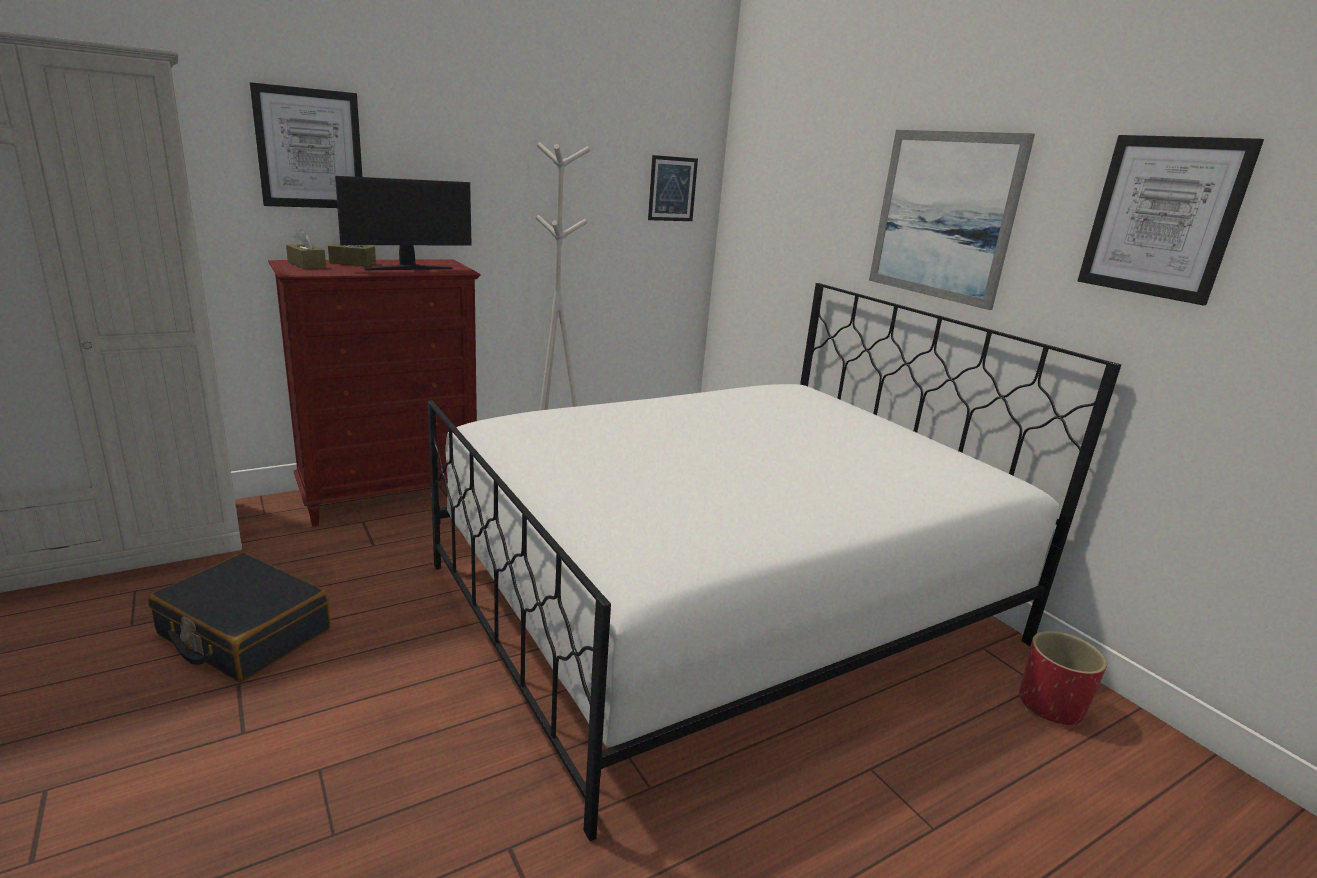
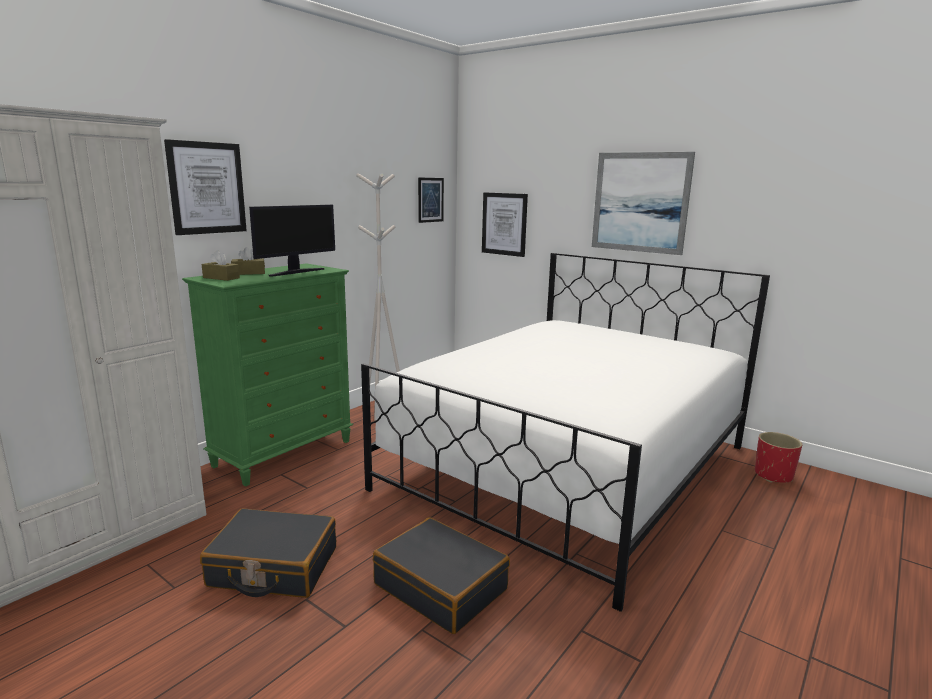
camera: 20 degrees left, 5 degrees down
red dresser [268,259,481,527] -> green dresser [182,263,353,487]
picture [1077,135,1264,305] -> picture moved to [482,192,528,257]
none -> black suitcase [373,517,510,634]

